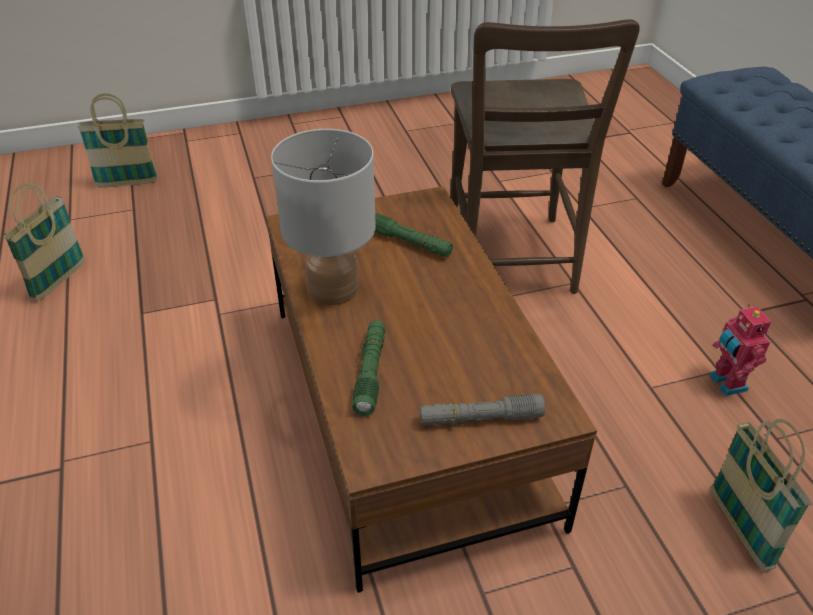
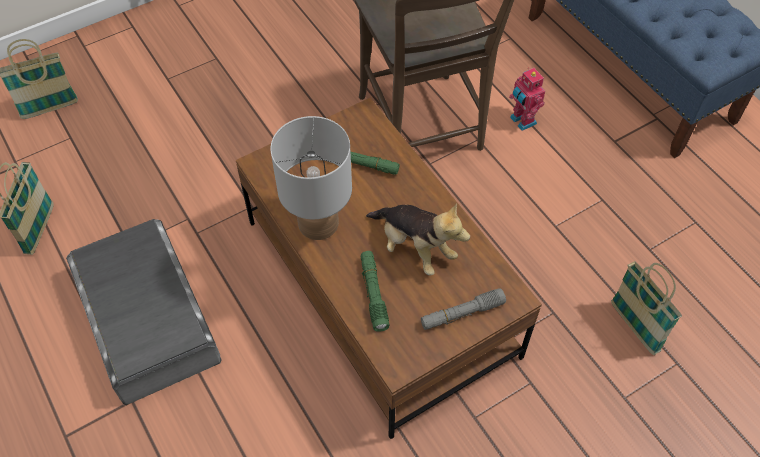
camera: 15 degrees left, 15 degrees up
toy robot [709,304,771,396] -> toy robot moved to [509,67,545,131]
none -> grey storage box [66,219,222,405]
none -> plush toy [366,203,470,275]

